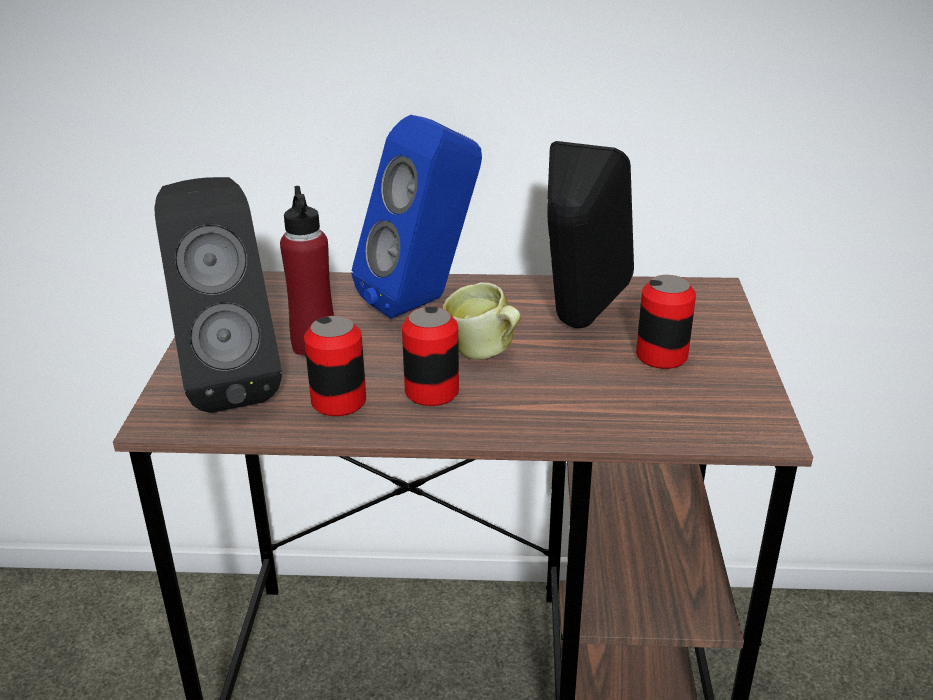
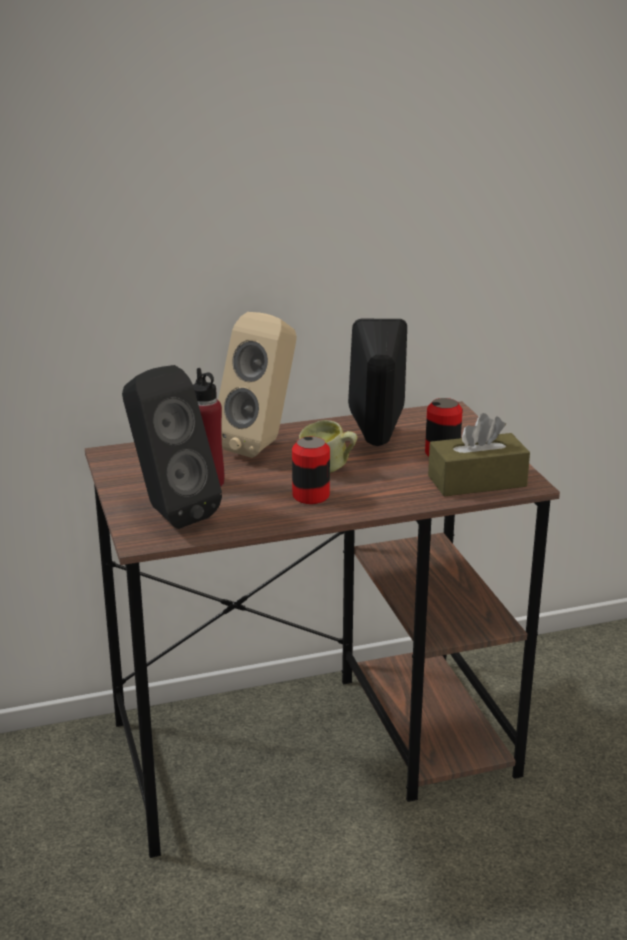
camera: 20 degrees left, 5 degrees down
can [304,316,366,416] -> none
blue speaker [352,115,482,319] -> beige speaker [218,312,297,458]
none -> brown tissue box [428,413,530,496]

